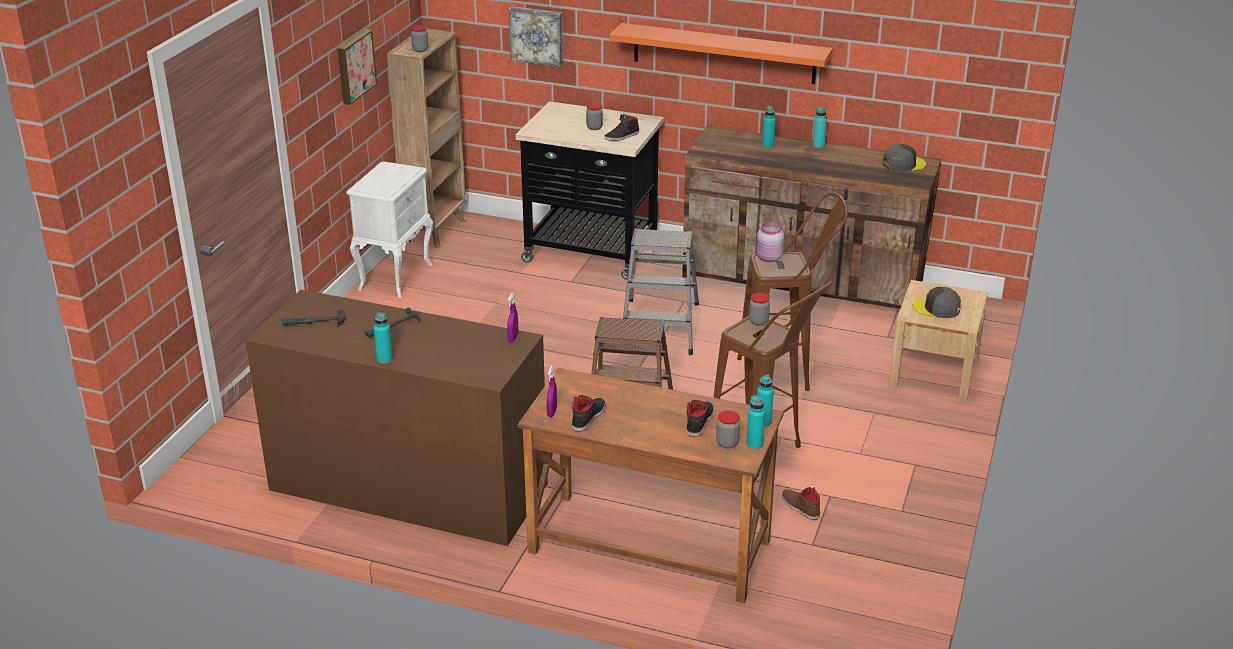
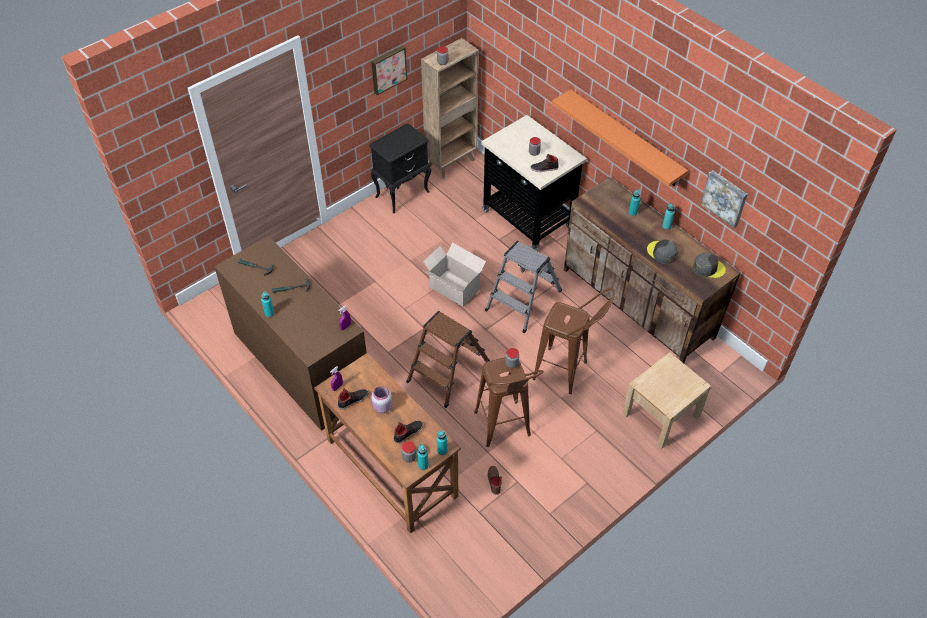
camera: 30 degrees right, 20 degrees up
white nightstand [346,162,433,298] -> black nightstand [369,124,431,213]
picture [509,6,563,67] -> picture moved to [700,170,748,228]
pink jar [756,222,784,262] -> pink jar moved to [371,386,392,413]
grey cap [912,287,961,318] -> grey cap moved to [647,240,678,264]
none -> cardboard box [423,242,486,307]

